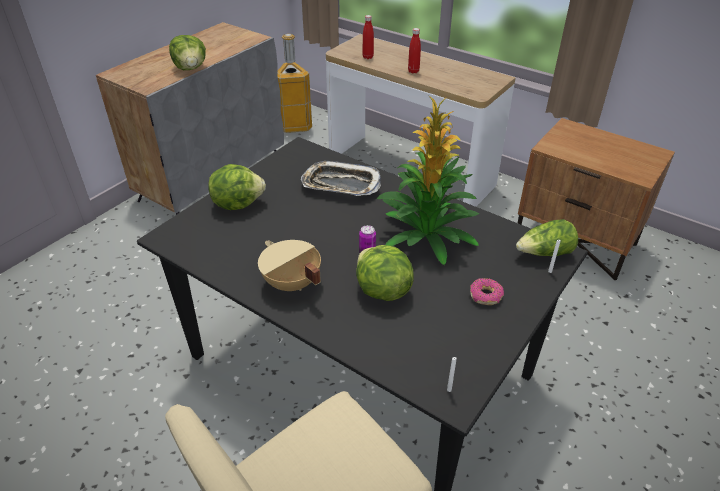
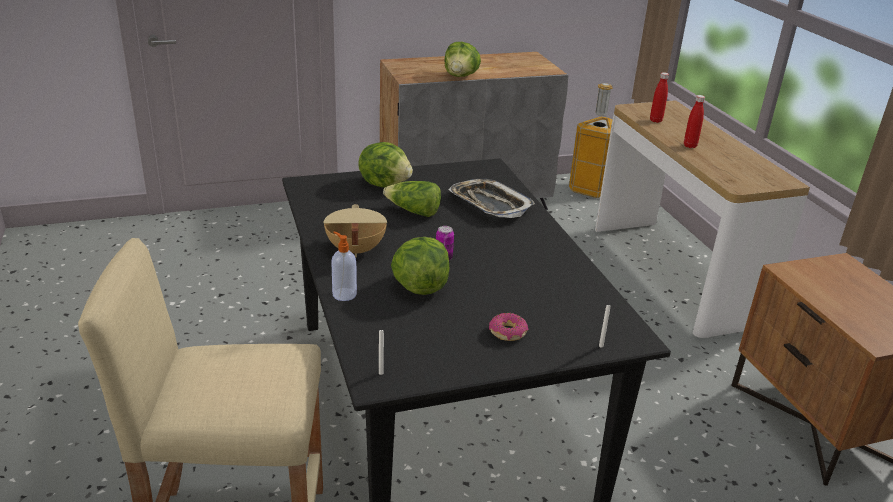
camera: 35 degrees right, 10 degrees down
potted plant [377,95,479,265] -> none
lettuce [516,219,578,256] -> lettuce moved to [383,181,441,217]
none -> soap dispenser [331,231,357,301]

